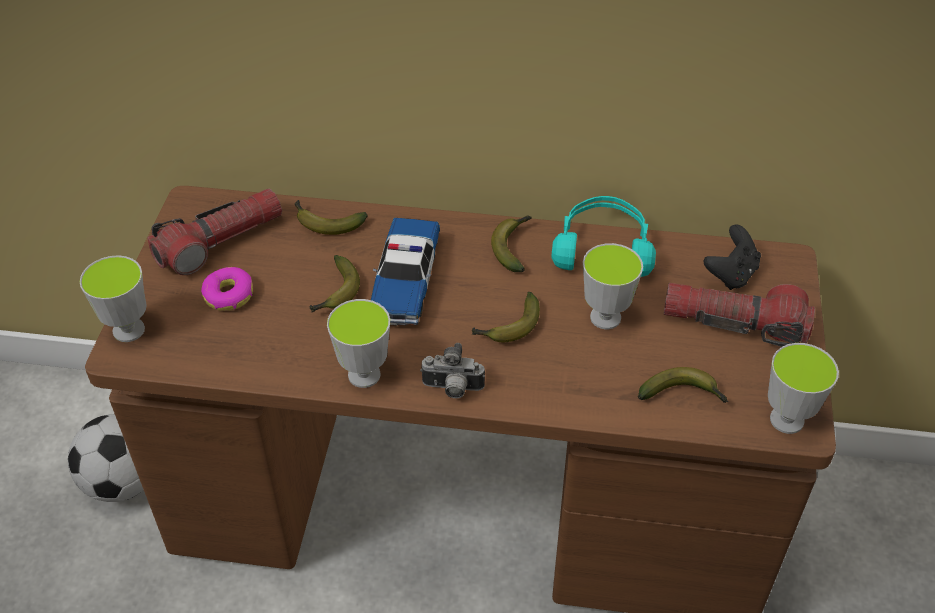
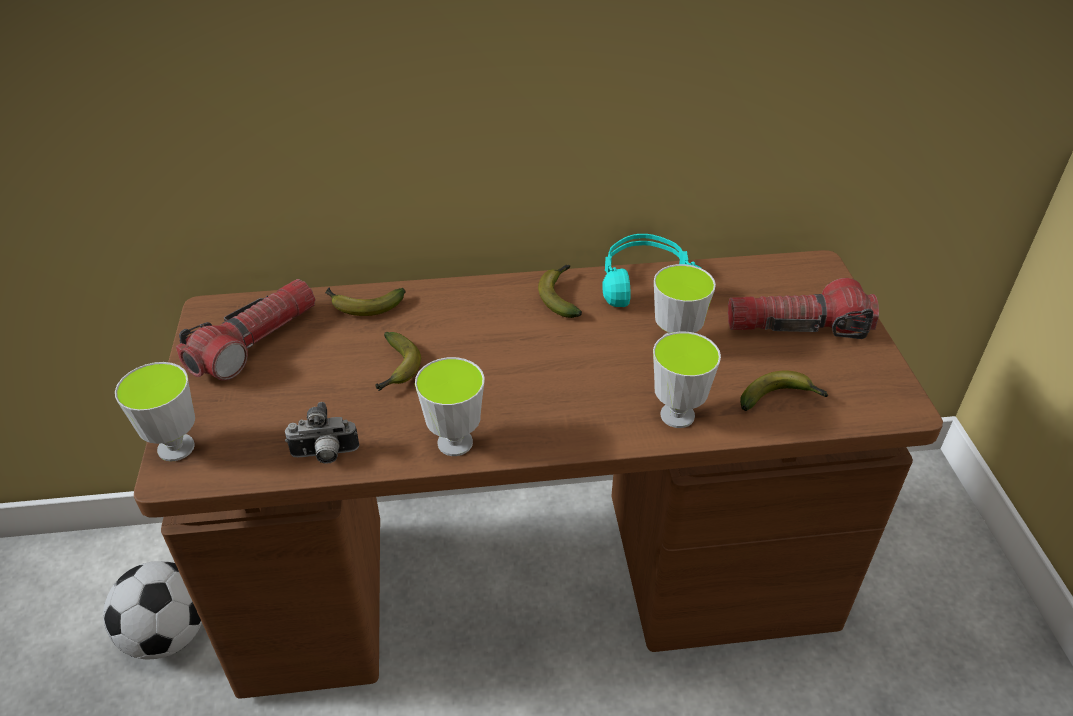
camera: 15 degrees left, 5 degrees down
donut [201,267,253,311] -> none
toy car [371,218,440,326] -> none
camera [420,343,485,398] -> camera moved to [285,402,359,464]
banana [472,292,540,342] -> none
black game controller [703,225,761,290] -> none
cup [768,343,839,434] -> cup moved to [653,331,721,428]

